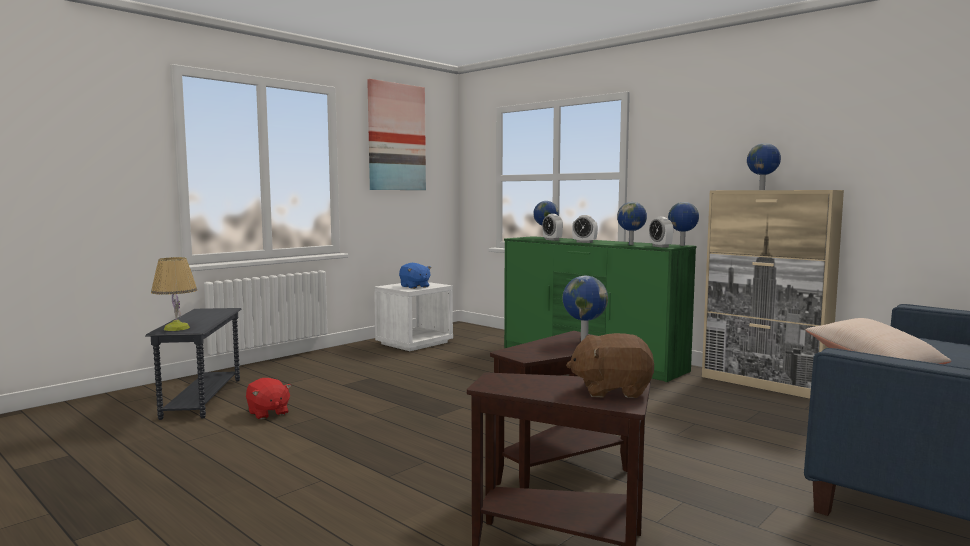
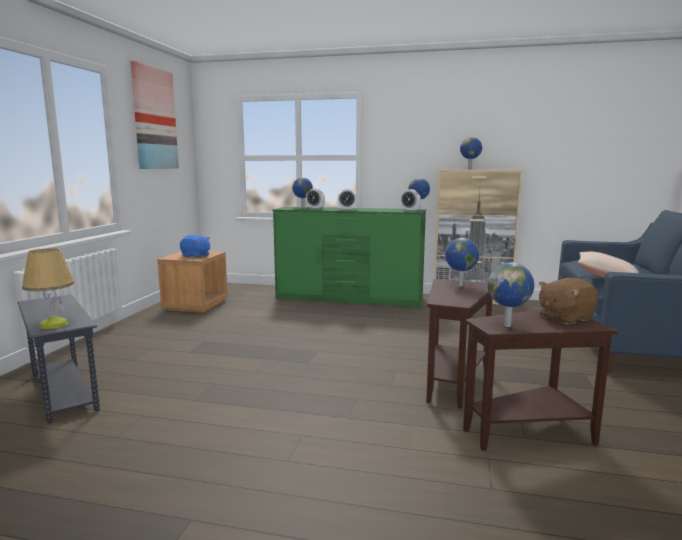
camera: 30 degrees left, 5 degrees up
red plush toy [246,378,292,419] -> none
white nightstand [374,282,453,351] -> brown nightstand [157,251,228,313]
globe [617,202,647,245] -> globe moved to [488,262,534,327]

